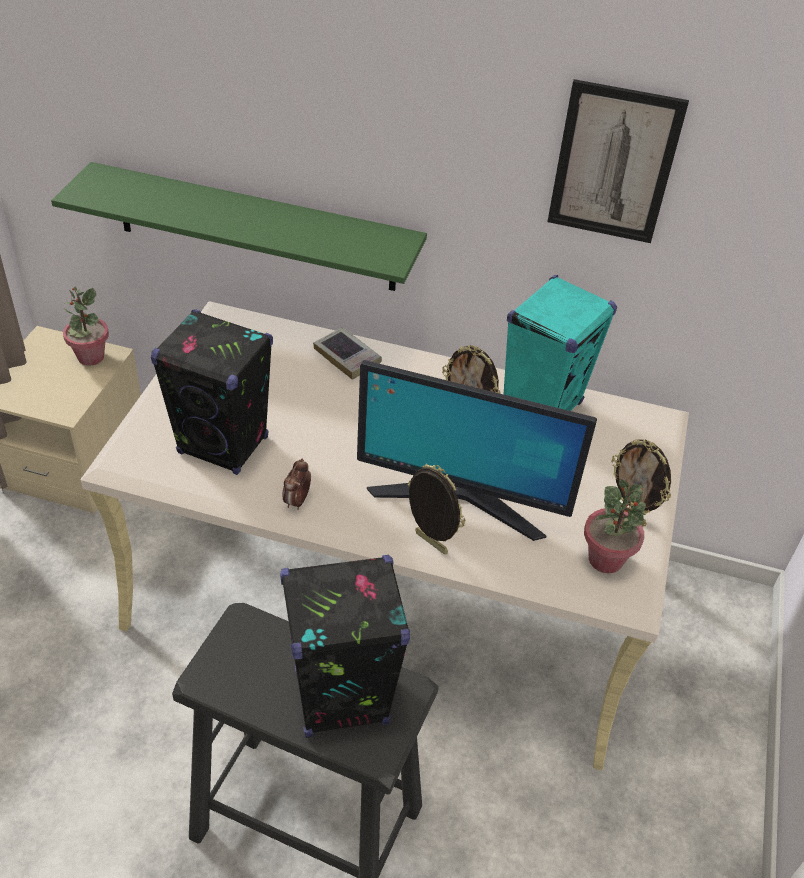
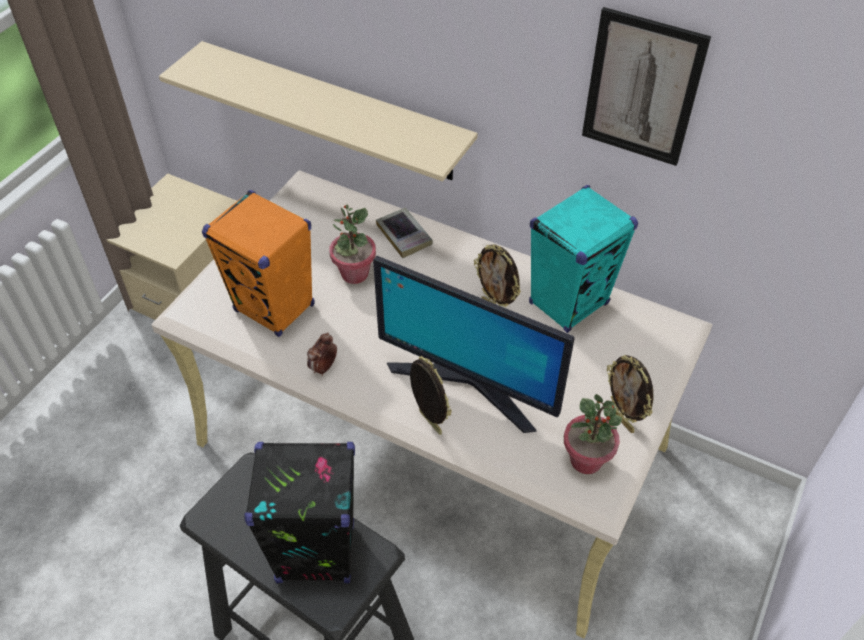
camera: 15 degrees right, 5 degrees up
green shelf [51,162,427,291] -> beige shelf [159,41,478,181]
potted plant [63,286,109,366] -> potted plant moved to [329,204,376,284]
black speaker [151,309,273,475] -> orange speaker [202,190,315,337]

